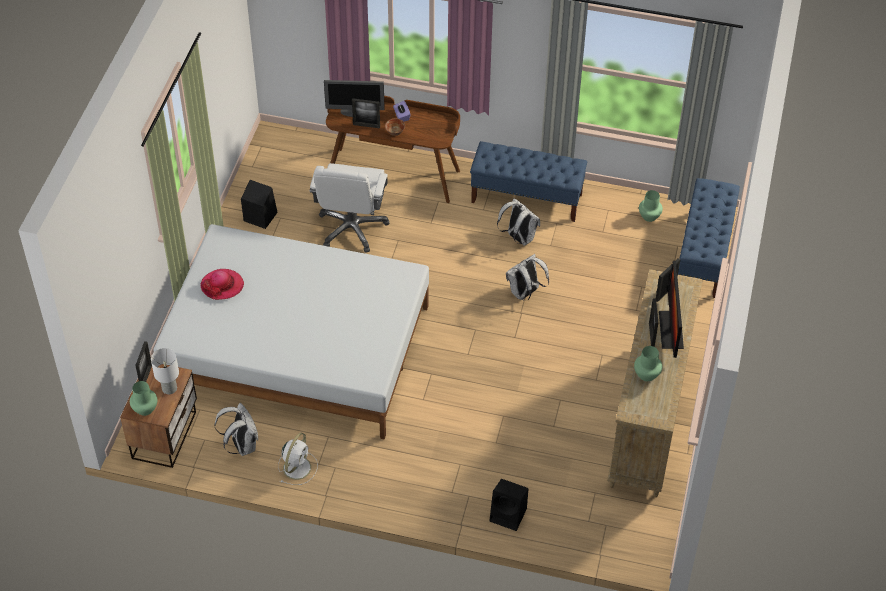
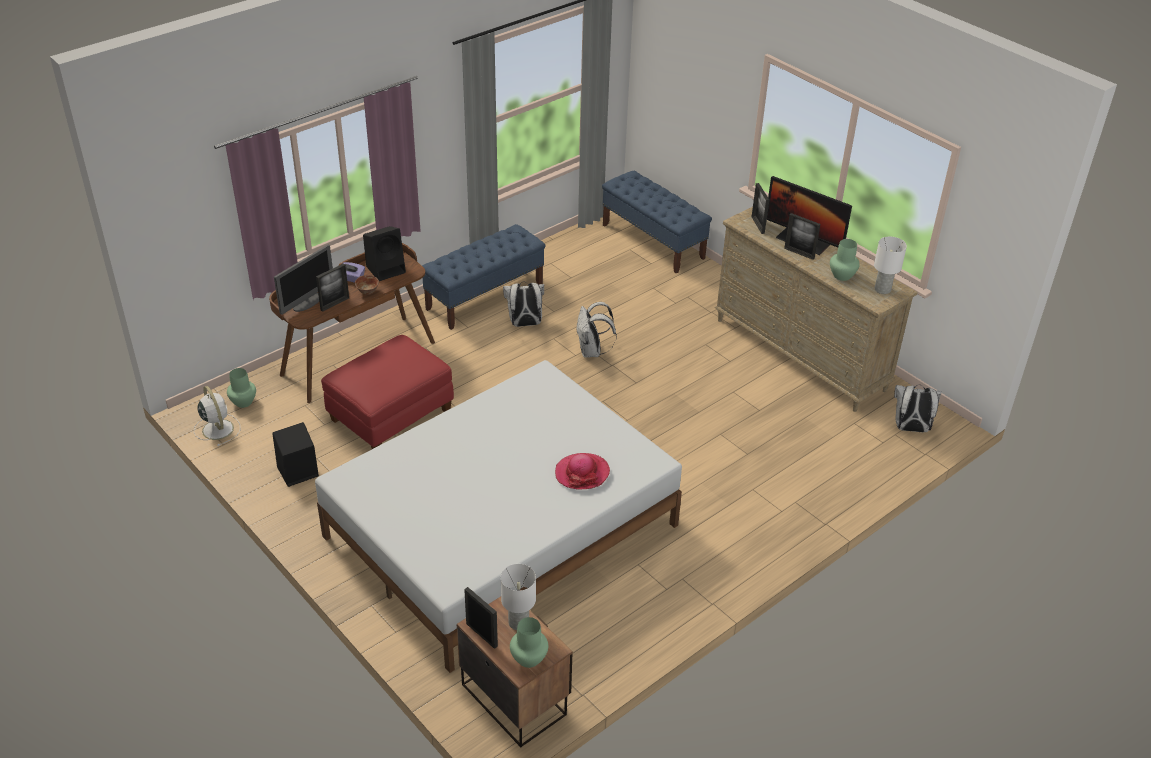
camera: 55 degrees left, 10 degrees down
hat [201,269,244,300] -> hat moved to [555,453,610,490]
white backpack [215,403,258,456] -> white backpack moved to [894,384,942,432]
white fan [278,433,318,485] -> white fan moved to [194,386,240,446]
white office chair [309,163,390,253] -> red ottoman [321,335,454,449]
black speaker [489,479,528,531] -> black speaker moved to [363,226,406,281]
green vase [639,190,663,222] -> green vase moved to [227,368,256,408]
none -> white table lamp [874,237,907,294]

